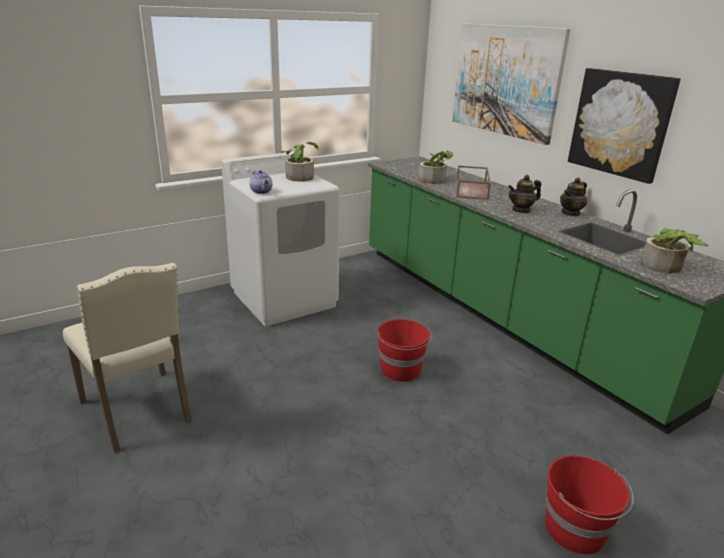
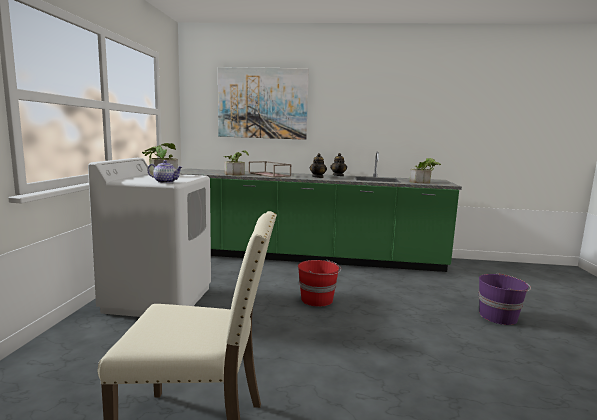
camera: 50 degrees left, 15 degrees down
red bucket [545,455,634,555] -> purple bucket [479,273,531,325]
picture [568,68,681,184] -> none

